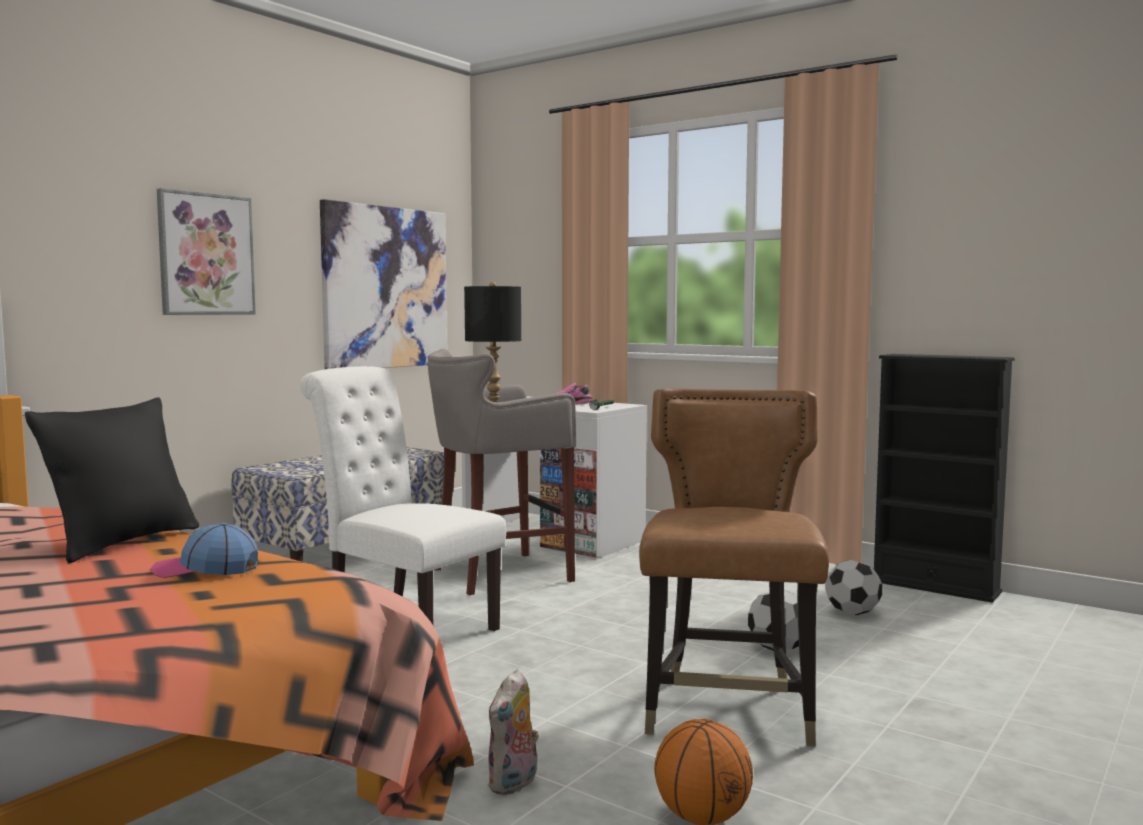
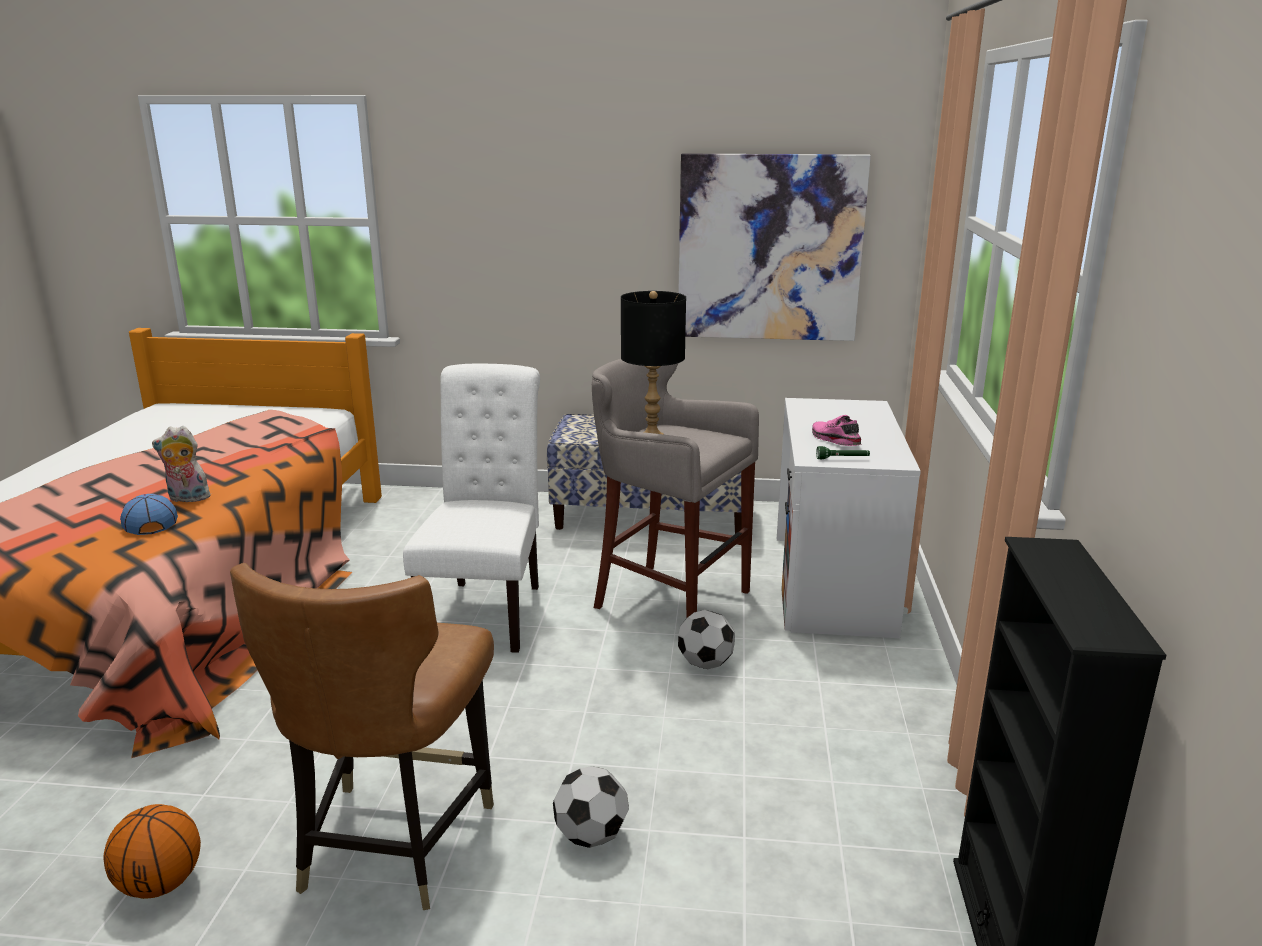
camera: 60 degrees right, 15 degrees up
black pillow [25,398,199,564] -> none
picture [157,188,256,315] -> none
plush toy [487,669,539,795] -> plush toy moved to [152,426,211,504]
brown chair [639,388,829,747] -> brown chair turned 120 degrees clockwise [230,563,494,910]
football [825,560,883,615] -> football moved to [678,610,735,669]

